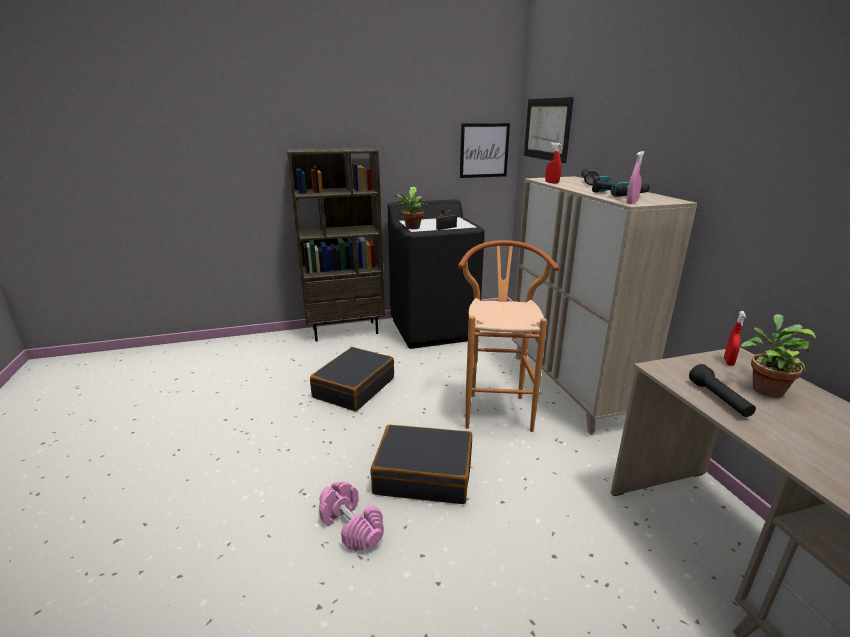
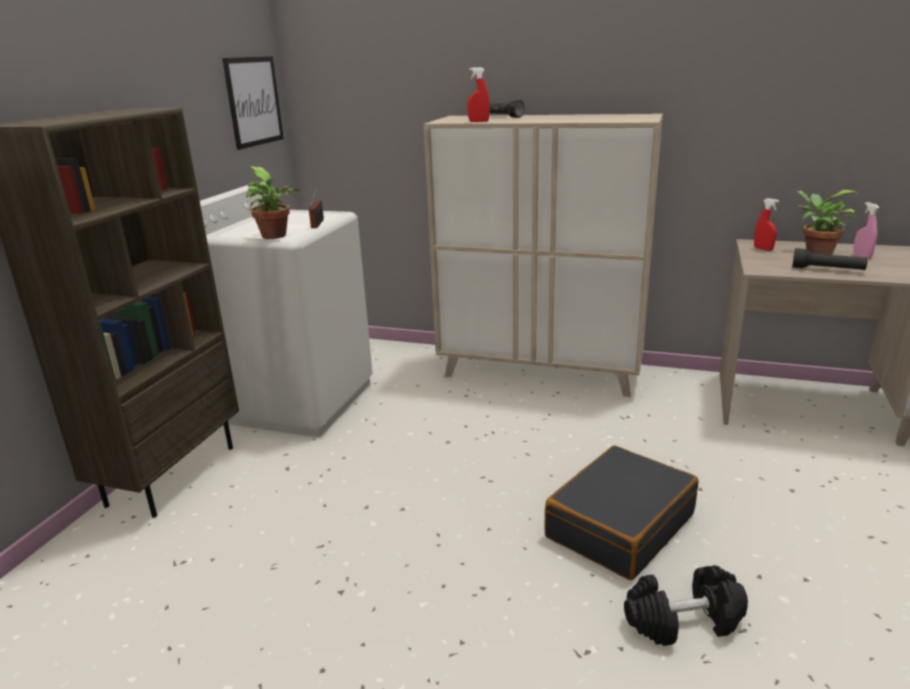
camera: 55 degrees left, 0 degrees up
black suitcase [310,347,394,411] -> none
pink dumbbell [319,481,384,551] -> black dumbbell [624,565,748,646]
black washing machine [388,199,485,349] -> white washing machine [200,185,372,437]
brown stool [458,240,560,432] -> none
picture [524,97,574,163] -> none
power drill [592,176,652,197] -> none
pink spray bottle [626,151,645,204] -> pink spray bottle moved to [853,202,879,259]

